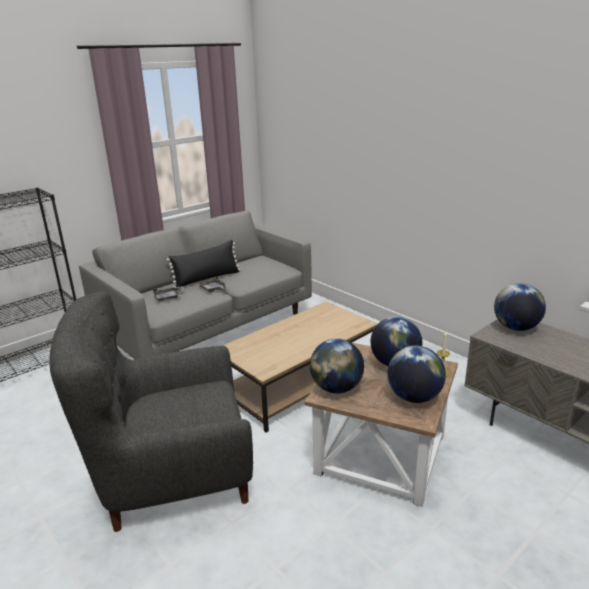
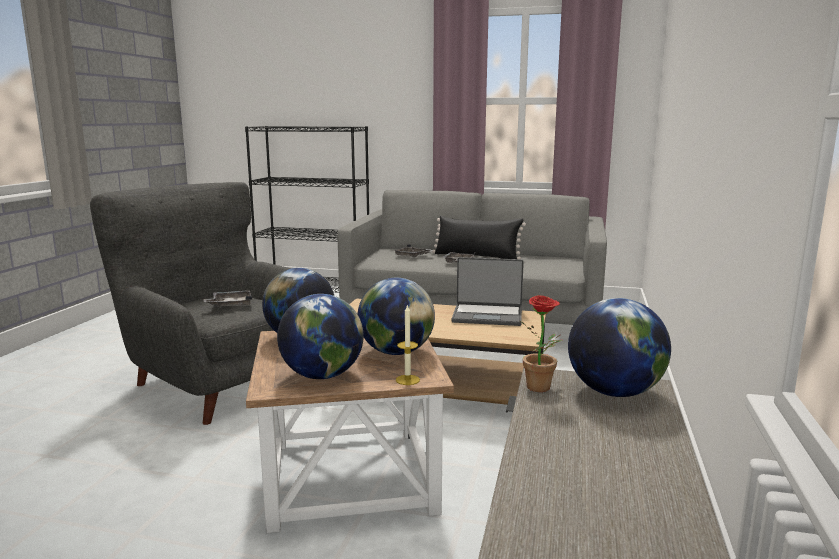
camera: 55 degrees right, 10 degrees down
none -> grey tray [204,290,252,307]
none -> laptop [451,257,524,326]
none -> potted plant [519,295,563,392]

